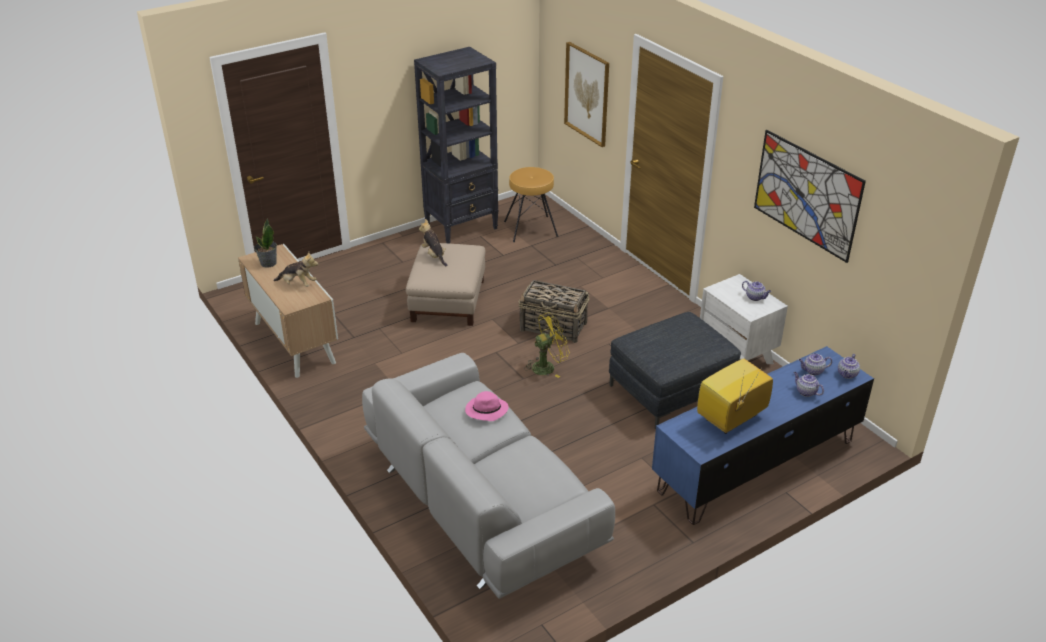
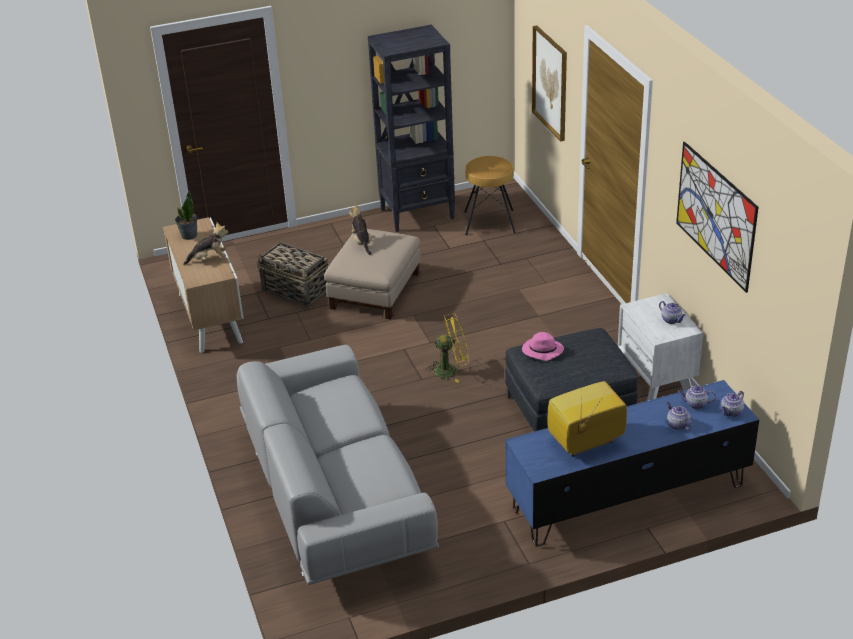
camera: 15 degrees right, 0 degrees up
plush toy [274,252,318,287] -> plush toy turned 45 degrees counterclockwise [183,222,228,265]
pink hat [465,391,509,421] -> pink hat moved to [522,332,564,361]
basket [518,280,589,343] -> basket moved to [256,242,329,308]

